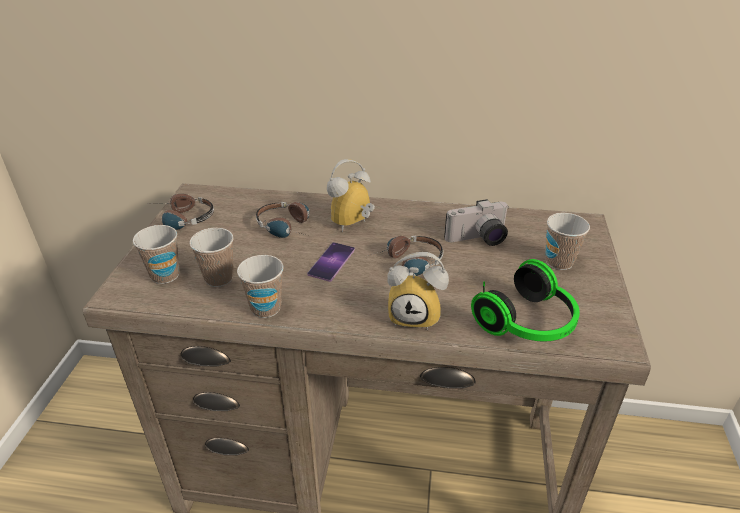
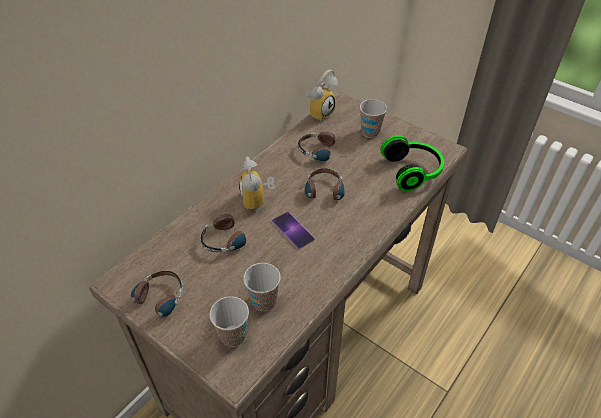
camera: 60 degrees left, 10 degrees up
cup [237,255,283,318] -> none
alarm clock [387,252,449,330] -> alarm clock moved to [305,69,338,121]
camera [444,199,508,246] -> headphones [298,132,345,161]

